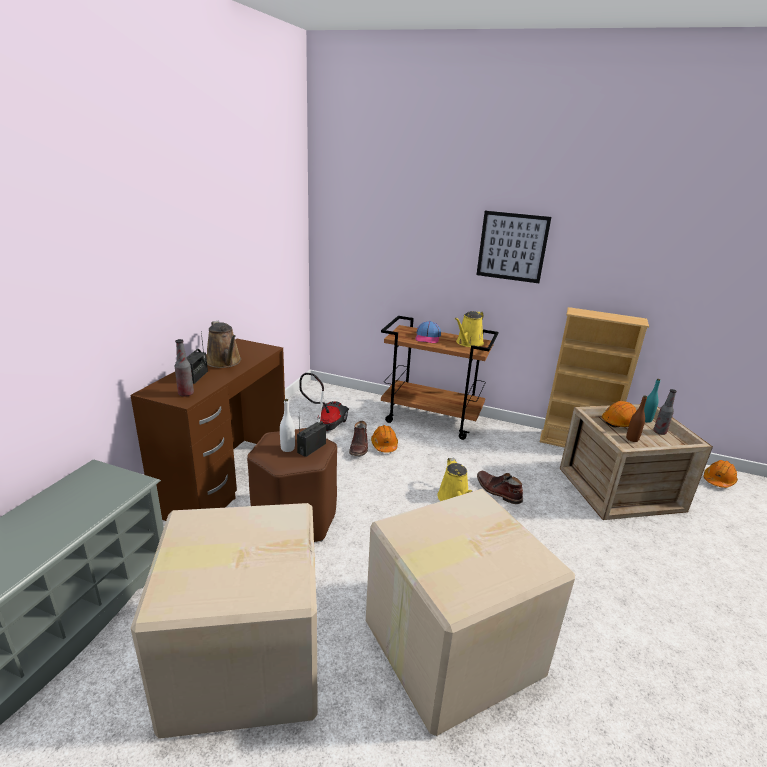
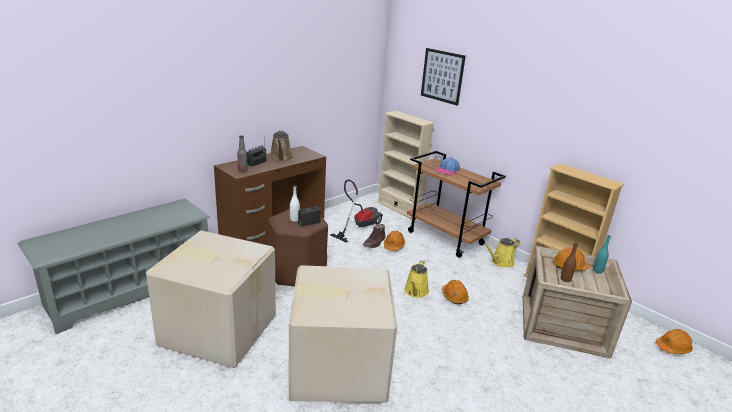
camera: 25 degrees right, 0 degrees up
yellow watering can [455,311,484,347] -> yellow watering can moved to [483,238,520,267]
picture [476,211,551,283] -> picture moved to [421,48,466,106]
brown boot [477,471,523,504] -> orange hard hat [442,280,469,304]
bottle [653,389,677,435] -> none
none -> beige bookcase [377,111,435,219]

